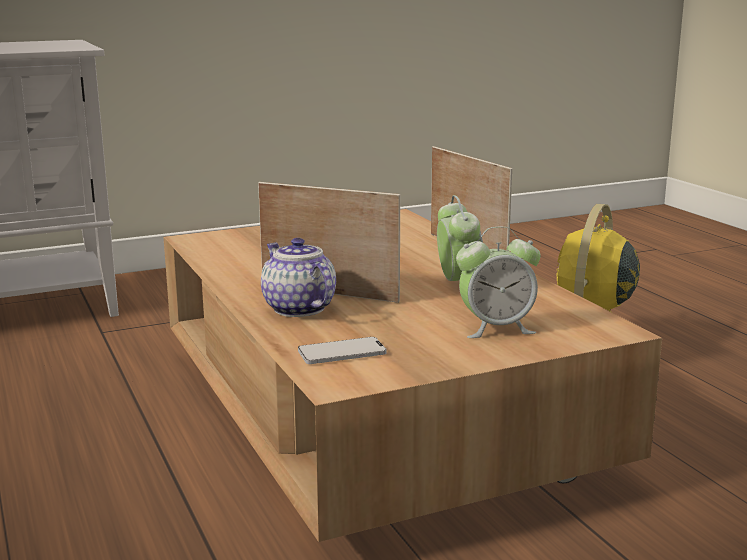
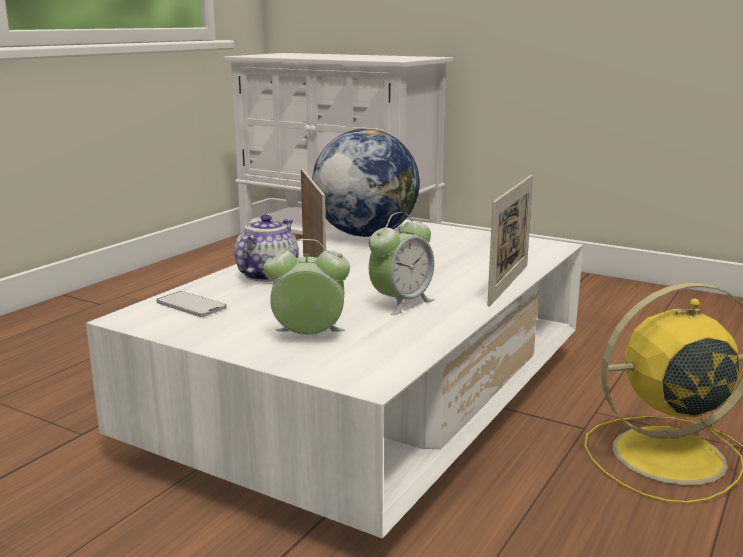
camera: 55 degrees right, 0 degrees up
brown coffee table [164,209,662,542] -> white coffee table [86,219,583,538]
alarm clock [456,227,541,338] -> alarm clock turned 135 degrees clockwise [264,239,350,335]
none -> globe [312,129,420,237]

